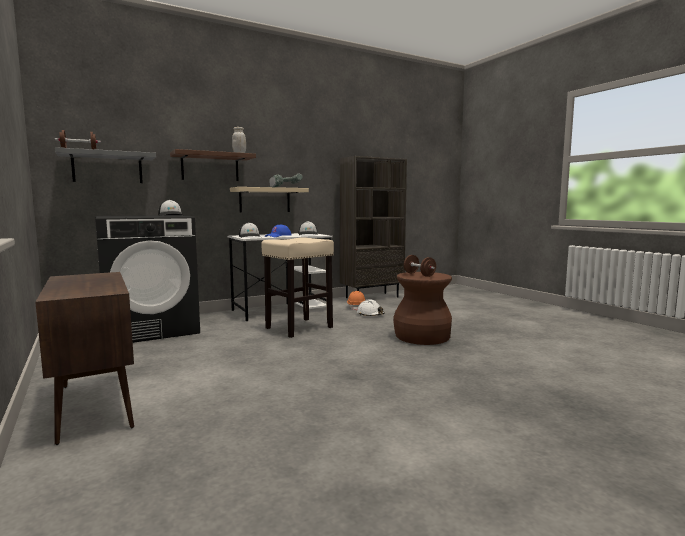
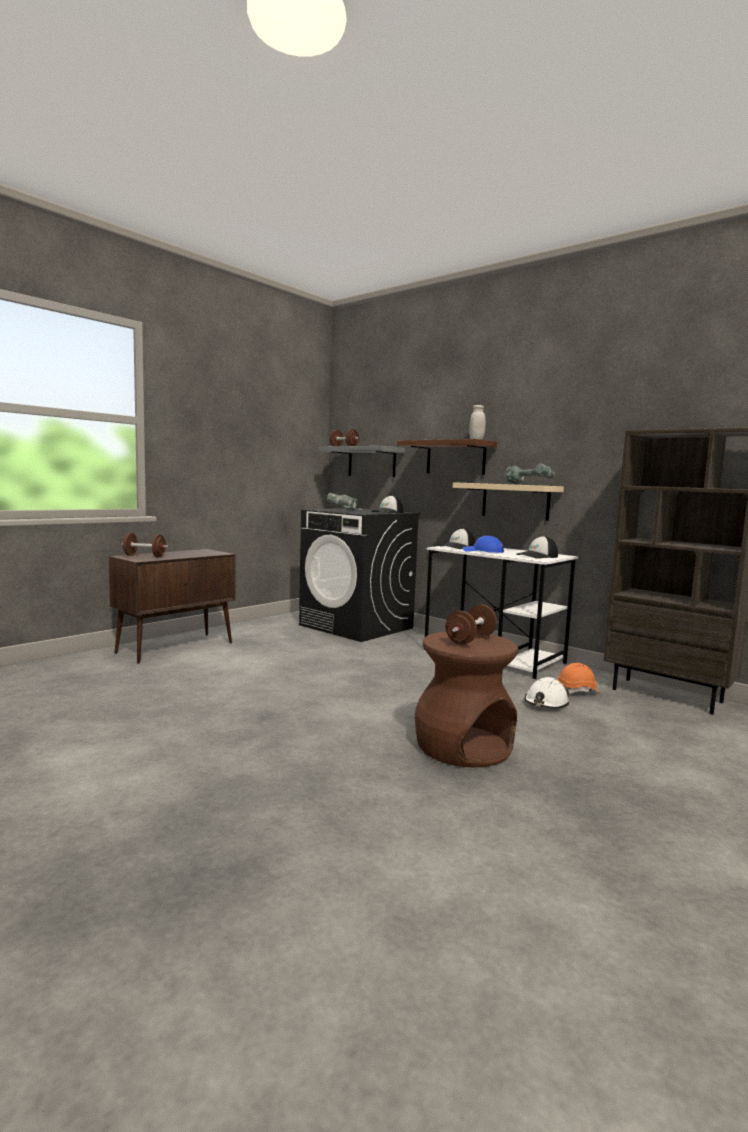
camera: 70 degrees right, 0 degrees up
beige stool [261,237,334,338] -> none
none -> brown dumbbell [121,533,168,557]
none -> power drill [327,493,362,511]

